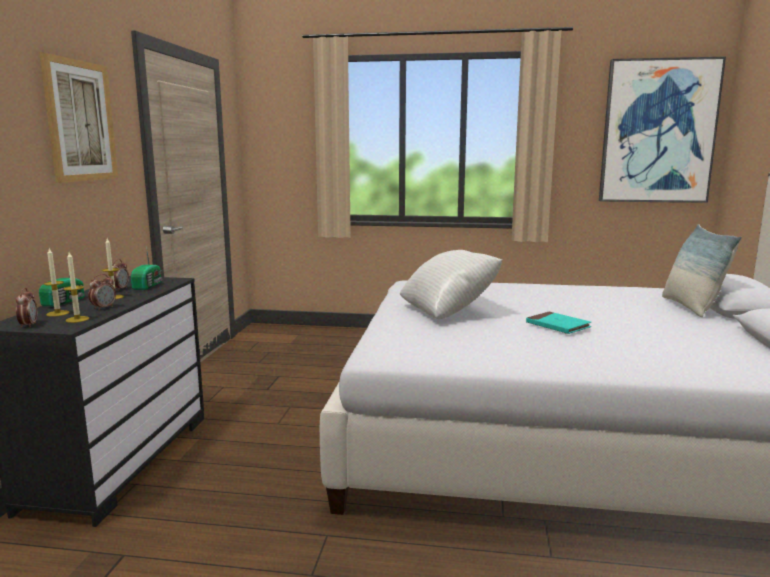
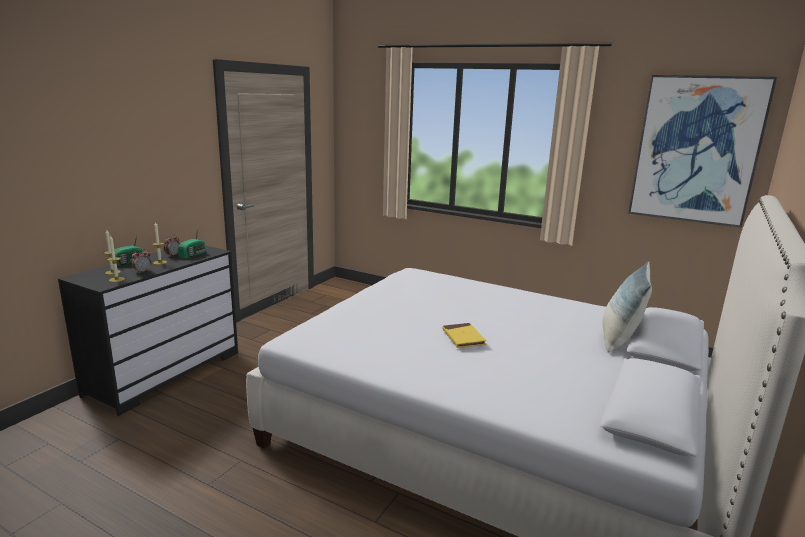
camera: 20 degrees right, 5 degrees up
alarm clock [16,288,37,328] -> none
picture [39,52,118,183] -> none
white pillow [400,250,503,319] -> none
turquoise book [526,311,592,334] -> yellow book [442,323,486,348]

